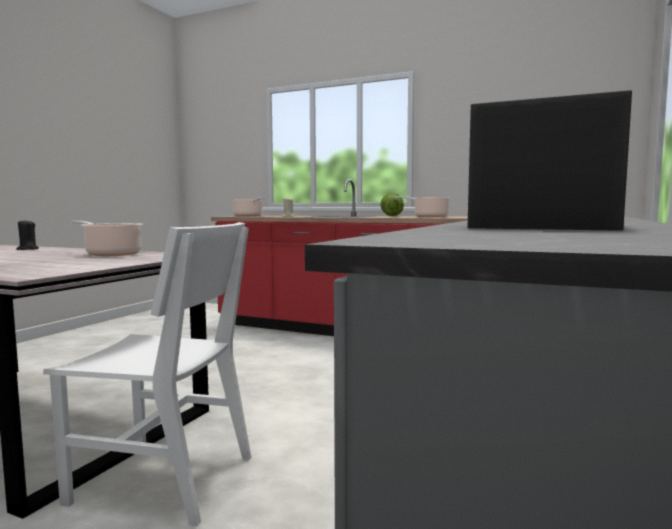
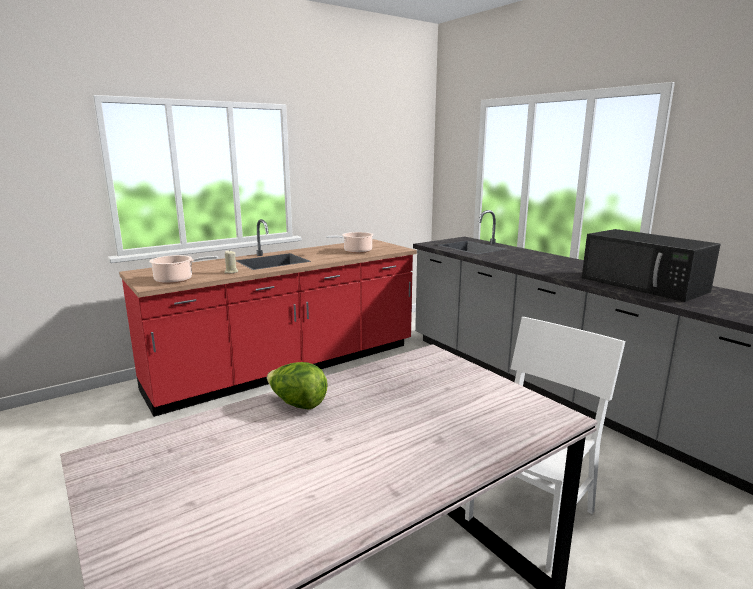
camera: 60 degrees left, 10 degrees up
black candle [16,219,39,250] -> none
cooking pot [71,221,143,256] -> none
lettuce [380,193,404,216] -> lettuce moved to [267,362,328,410]

